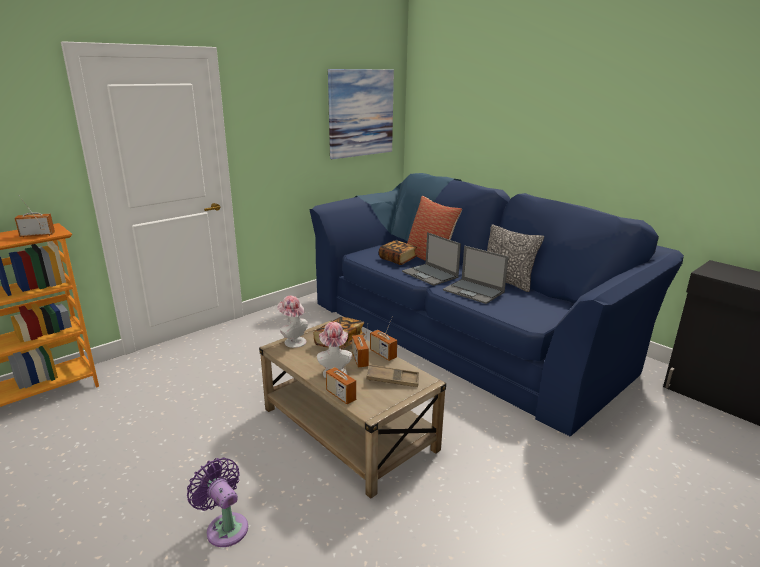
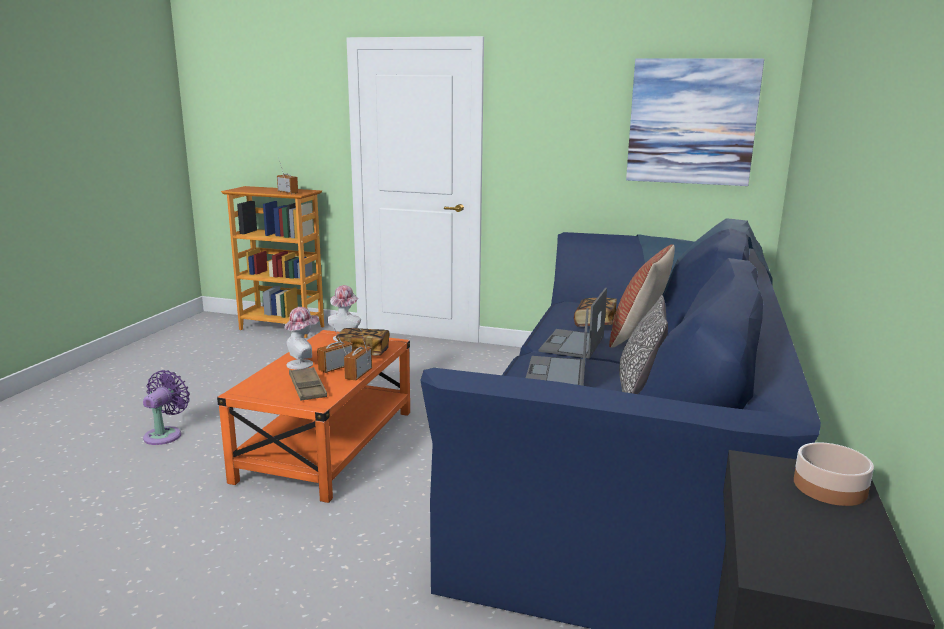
camera: 60 degrees right, 5 degrees down
beige coffee table [259,321,446,499] -> orange coffee table [217,330,410,503]
radio [326,357,356,404] -> none
none -> bowl [794,442,874,506]

